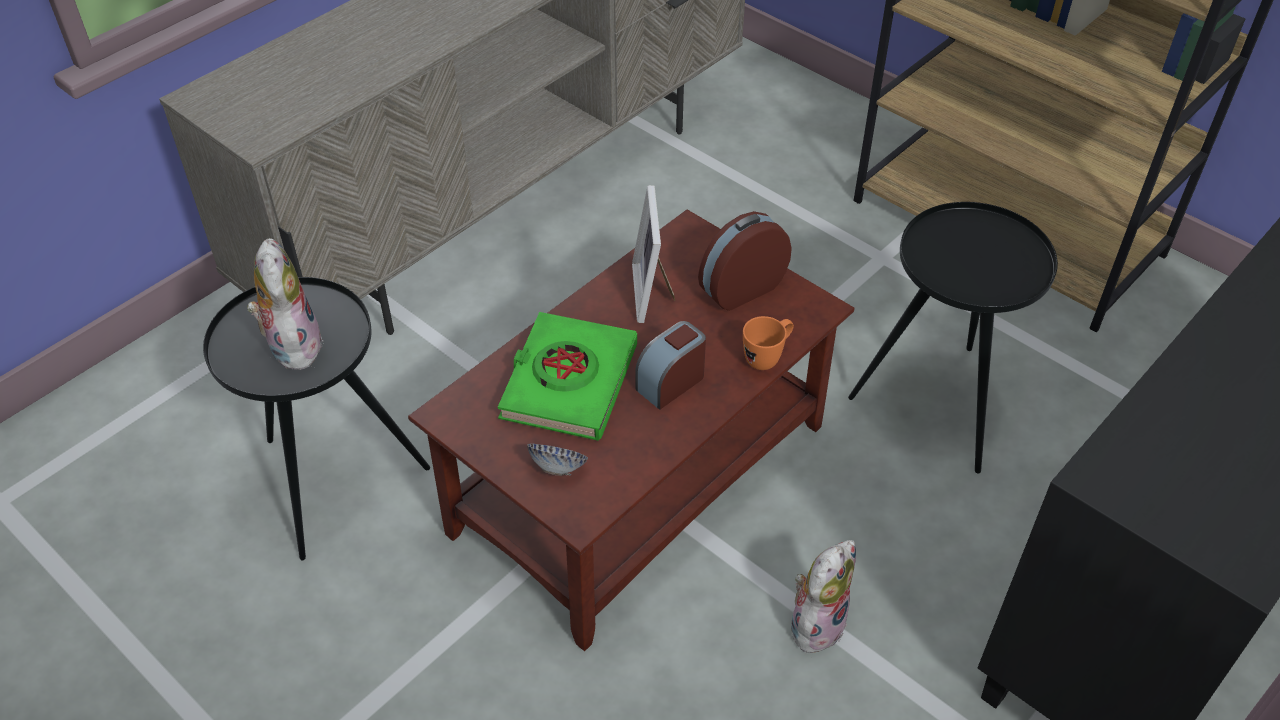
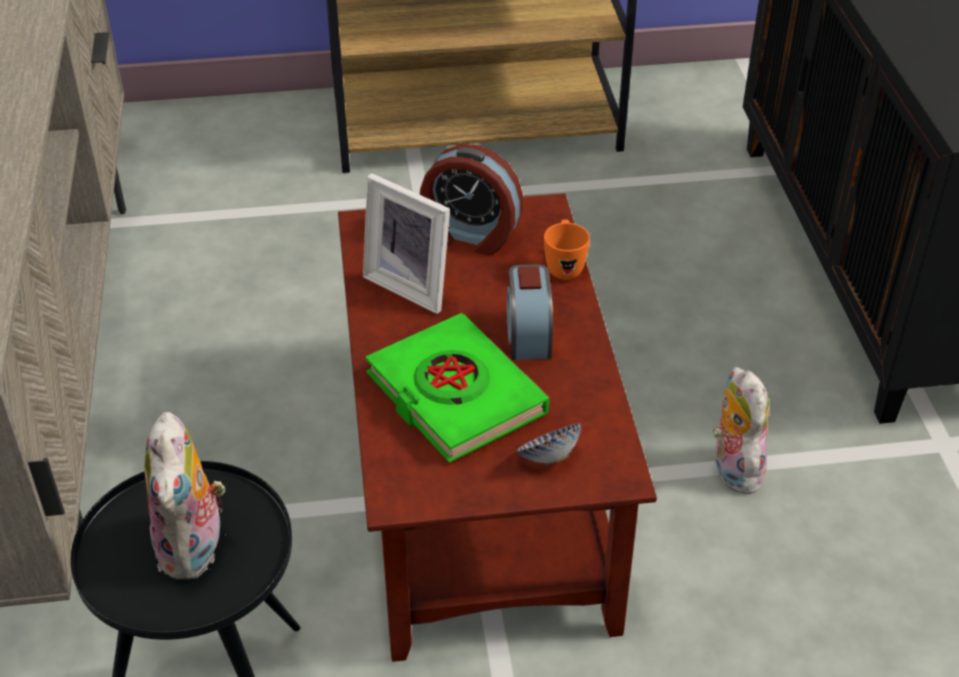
camera: 50 degrees left, 5 degrees down
plush toy [247,238,323,370] -> plush toy turned 120 degrees counterclockwise [144,412,226,580]
alarm clock [698,211,792,311] -> alarm clock turned 75 degrees counterclockwise [420,144,523,256]
black side table [848,202,1058,473] -> none

